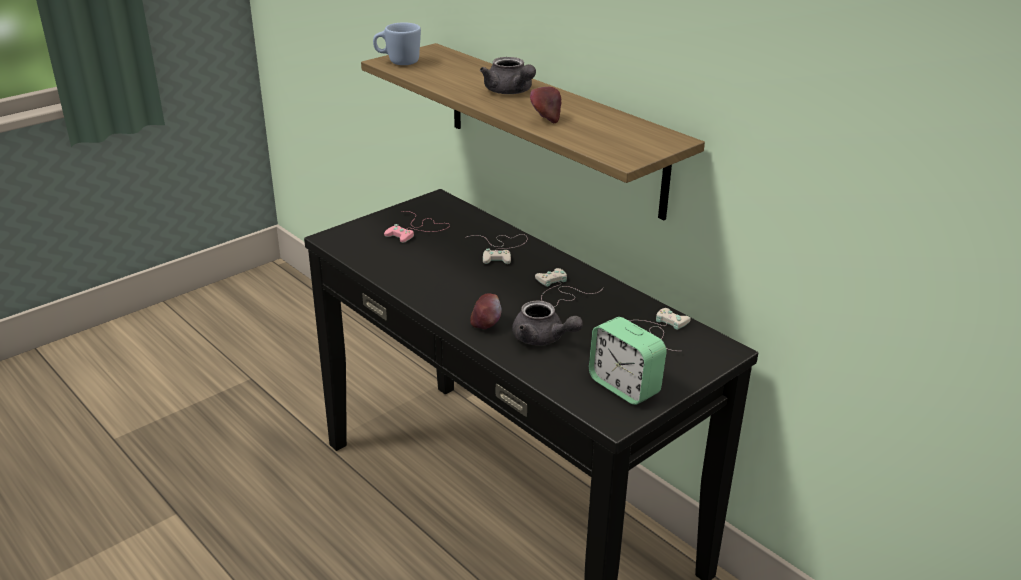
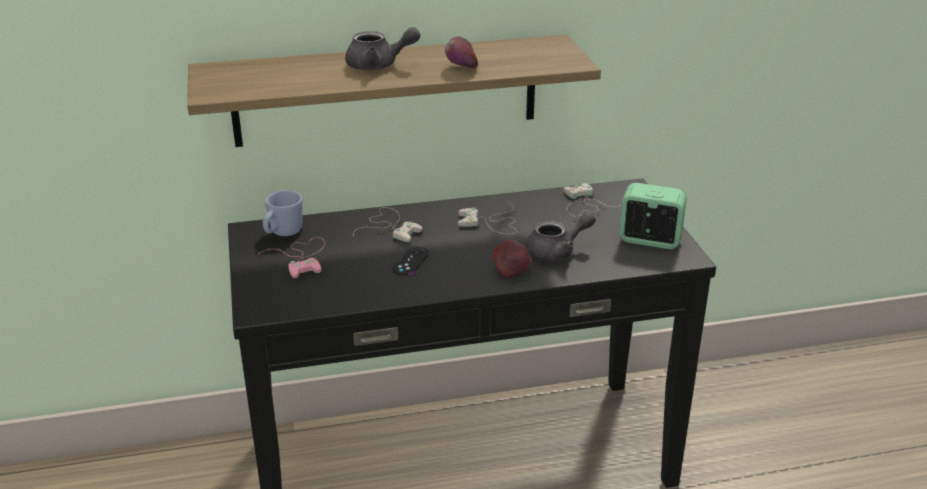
camera: 60 degrees left, 0 degrees up
blue mug [373,23,421,65] -> blue mug moved to [263,190,303,236]
alarm clock [589,317,667,405] -> alarm clock turned 150 degrees counterclockwise [619,183,687,249]
none -> black game controller [392,247,429,275]

